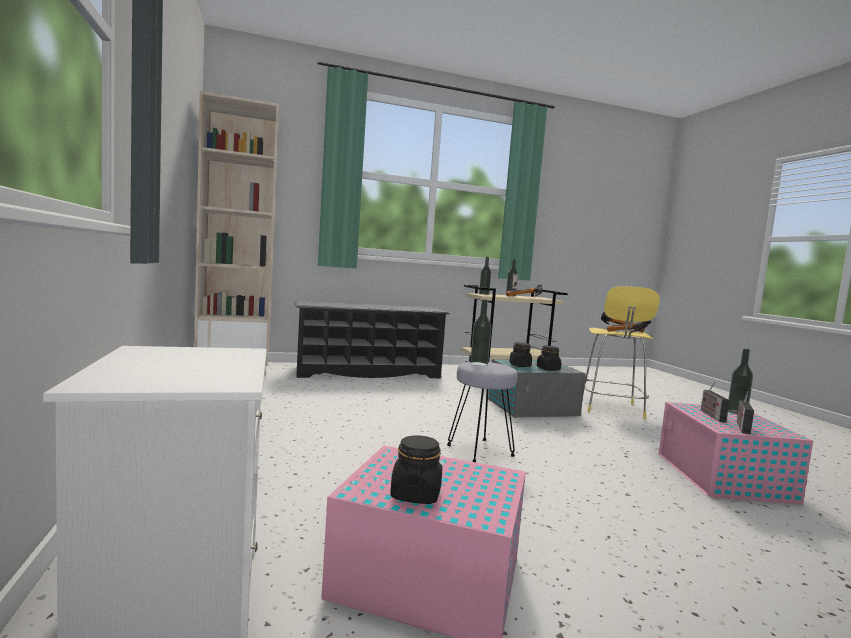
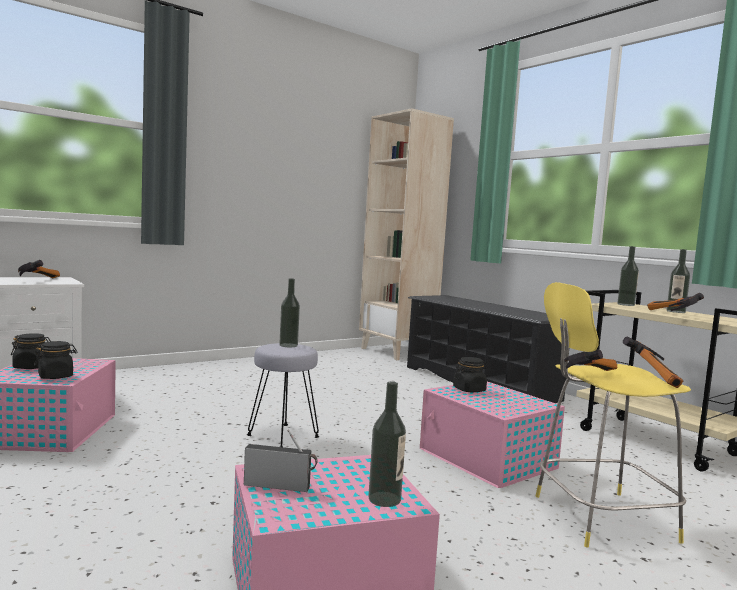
camera: 70 degrees right, 0 degrees up
grey storage box [488,359,586,418] -> pink storage box [420,382,565,488]
black jar [537,346,561,371] -> black jar moved to [34,341,77,379]
radio [701,382,730,422] -> none
none -> hammer [18,260,60,278]

